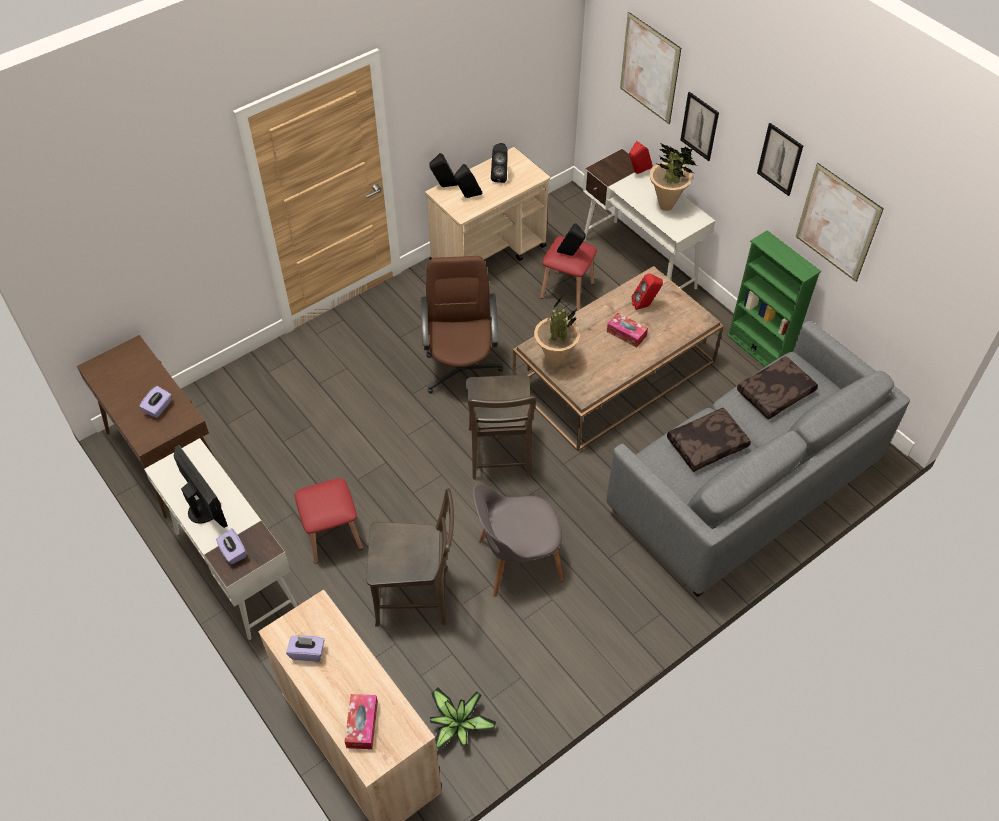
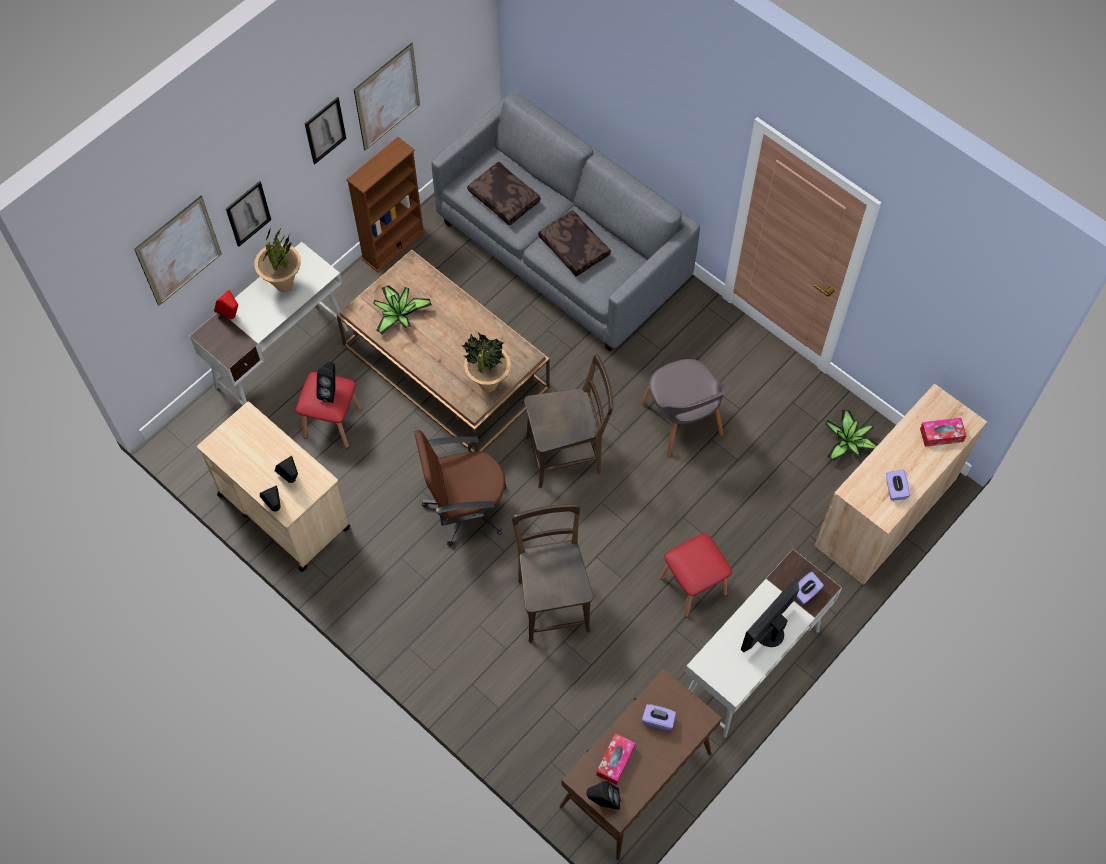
camera: 100 degrees left, 10 degrees up
brown chair [366,488,454,627] -> brown chair moved to [512,504,593,643]
black speaker [491,143,508,183] -> black speaker moved to [586,781,621,810]
tissue box [607,313,648,348] -> tissue box moved to [596,733,636,785]
red speaker [632,273,663,310] -> potted plant [373,285,432,335]
green bookcase [727,230,821,367] -> brown bookcase [346,137,425,272]

